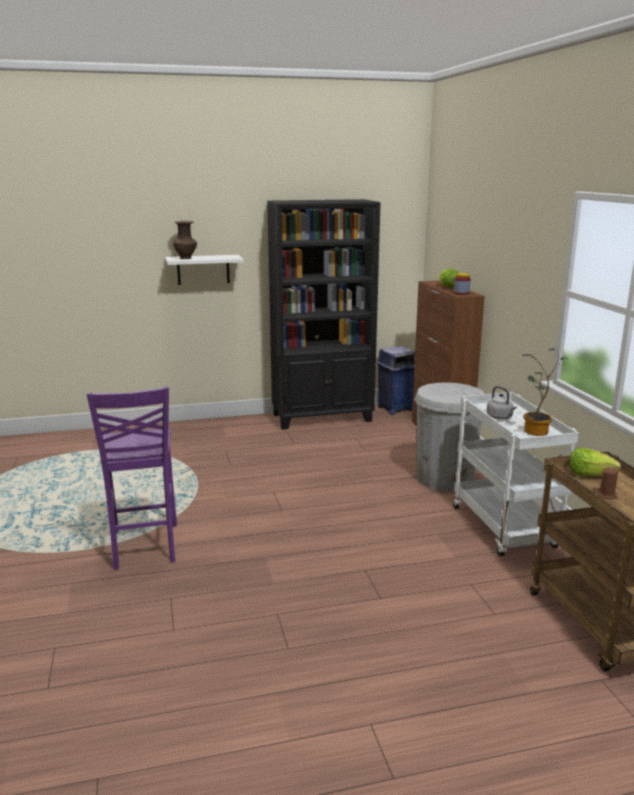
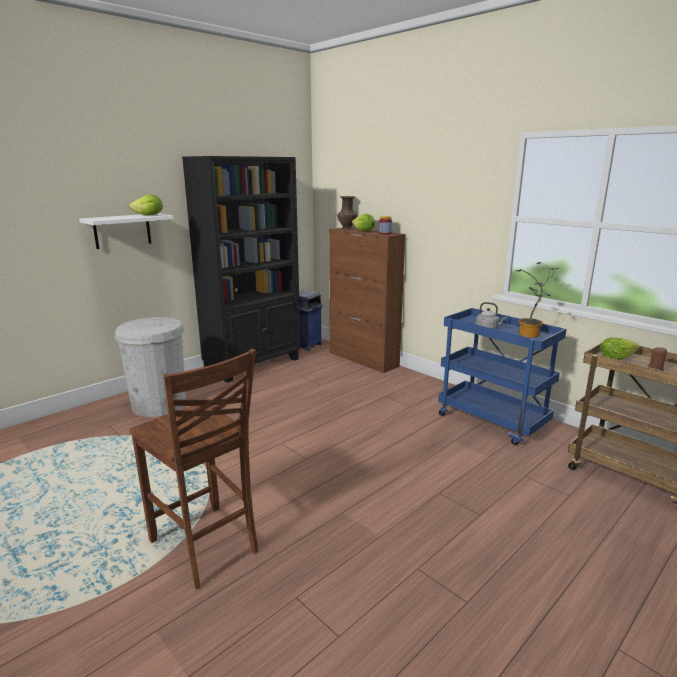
camera: 30 degrees left, 0 degrees up
purple chair [87,387,177,570] -> brown chair [129,349,258,590]
brown vase [173,221,197,259] -> brown vase moved to [337,196,357,229]
white trash can [414,383,485,492] -> white trash can moved to [114,317,186,417]
white cart [453,392,579,556] -> blue cart [438,308,566,445]
none -> lettuce [129,195,163,215]

